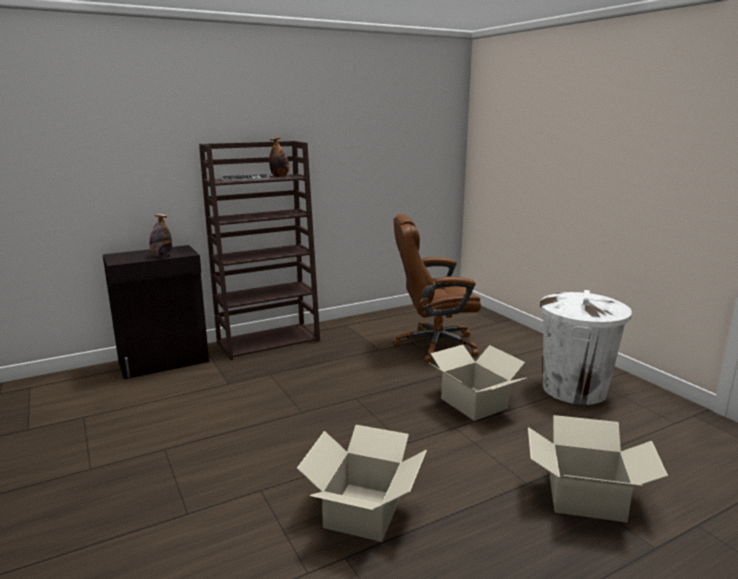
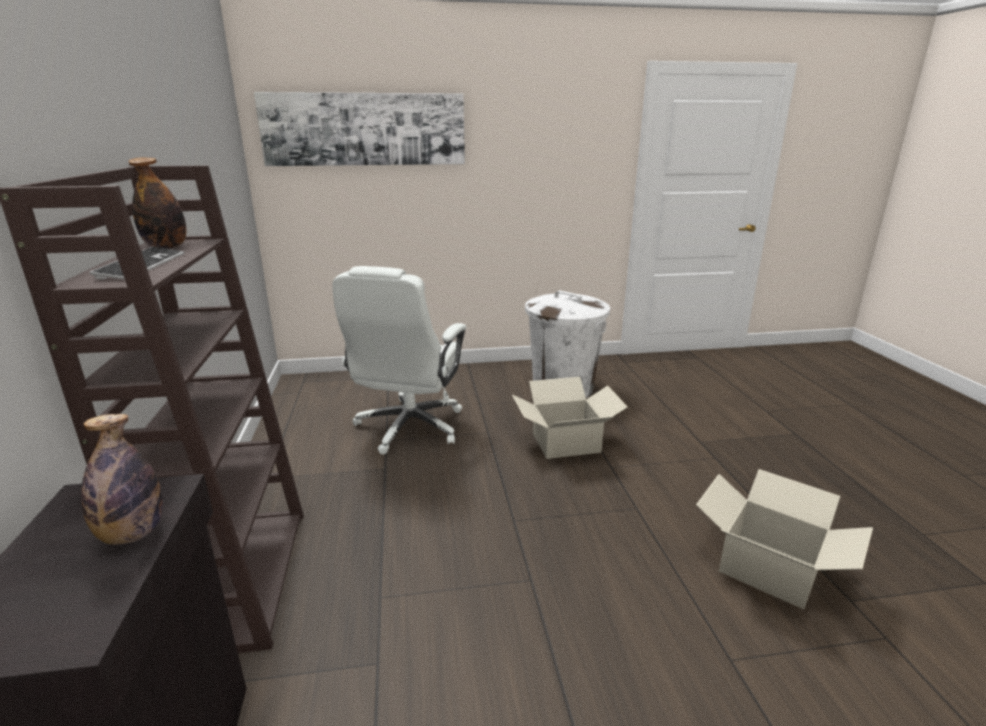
camera: 70 degrees left, 5 degrees up
brown office chair [393,214,481,363] -> white office chair [332,266,466,455]
cardboard box [528,415,668,522] -> none
none -> picture [254,92,465,166]

